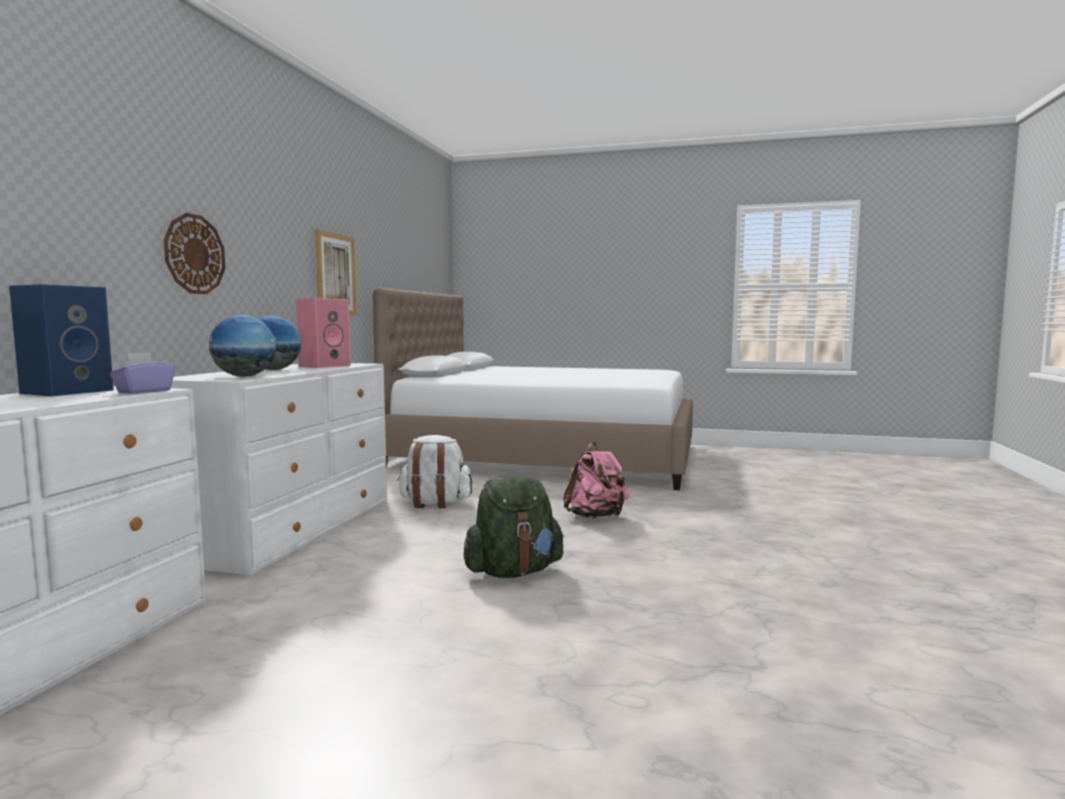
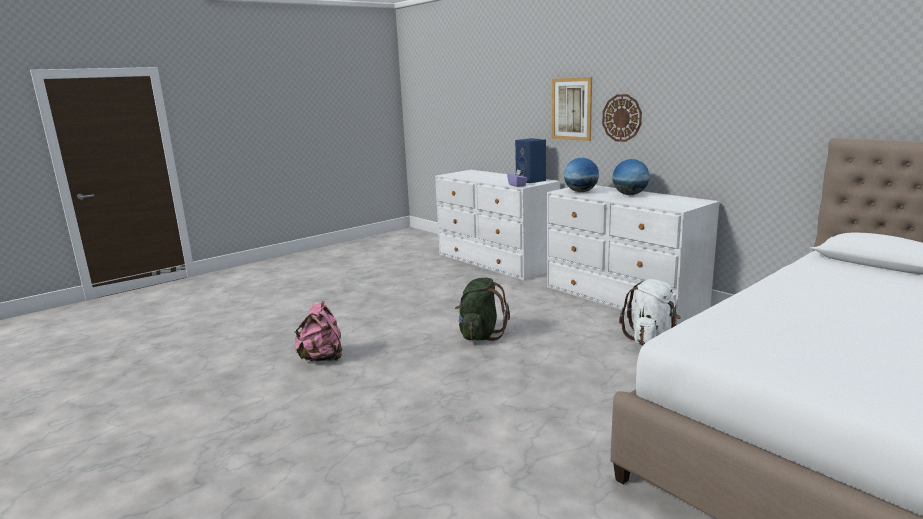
camera: 125 degrees right, 10 degrees up
pink speaker [296,298,351,368] -> none
picture [315,230,357,315] -> picture moved to [552,77,592,141]
pink backpack [563,442,630,518] -> pink backpack moved to [294,301,342,361]

